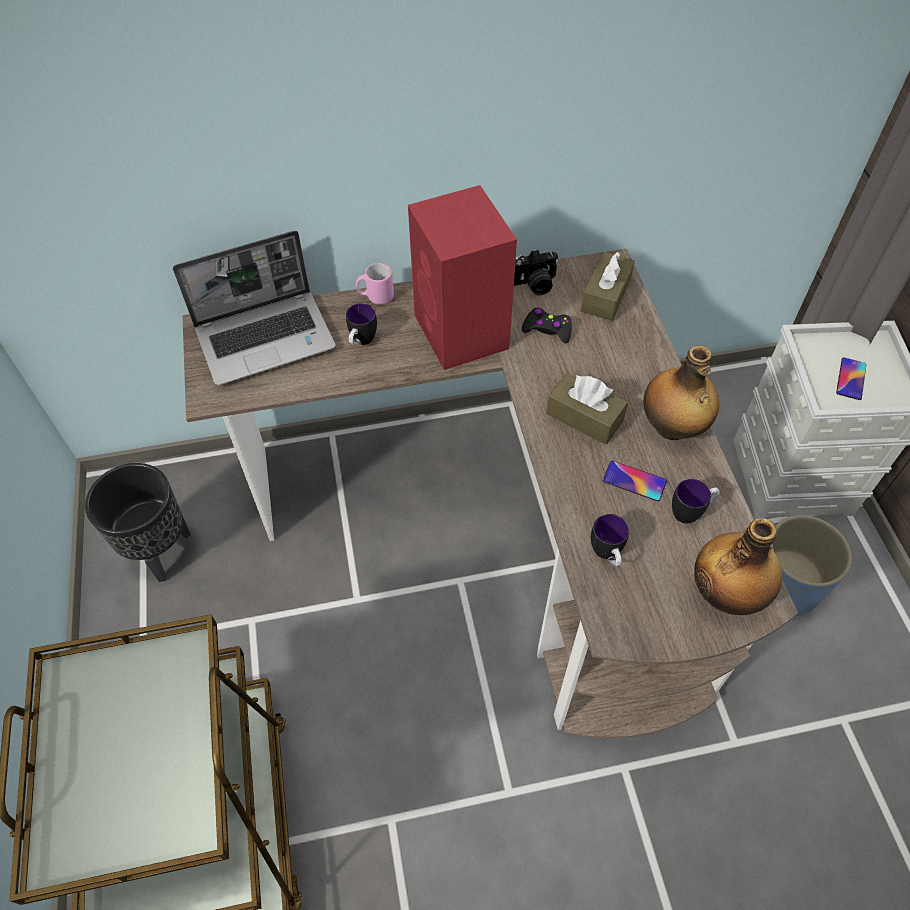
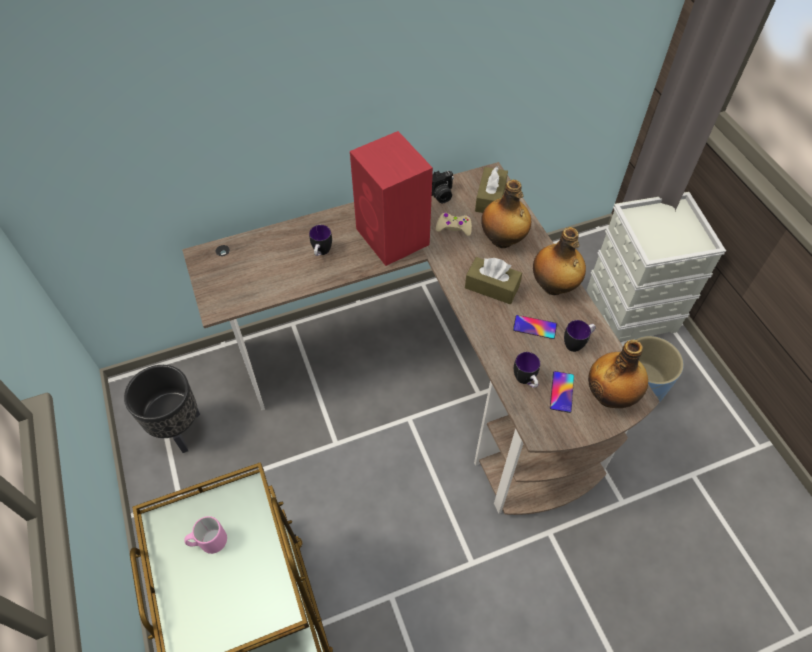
camera: 10 degrees left, 0 degrees up
laptop [173,231,336,386] -> none
pink mug [356,263,394,305] -> pink mug moved to [184,516,227,554]
black game controller [522,307,572,343] -> beige game controller [436,213,472,236]
phone [836,357,866,400] -> phone moved to [550,371,574,413]
none -> bottle [481,180,531,248]

